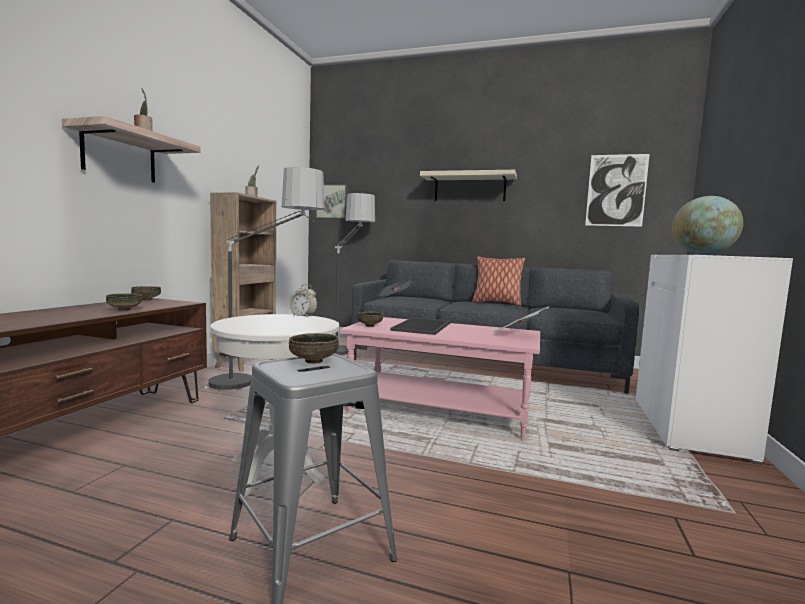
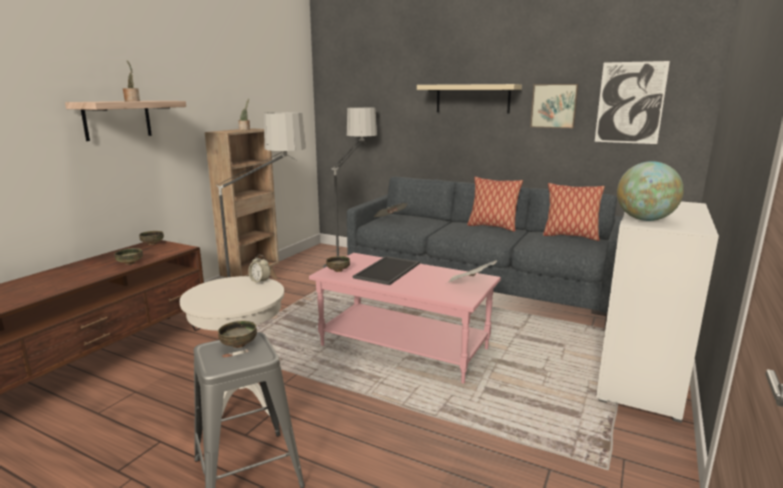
camera: 10 degrees right, 10 degrees up
picture [315,184,348,219] -> picture moved to [530,84,579,128]
none -> pillow [543,183,605,241]

